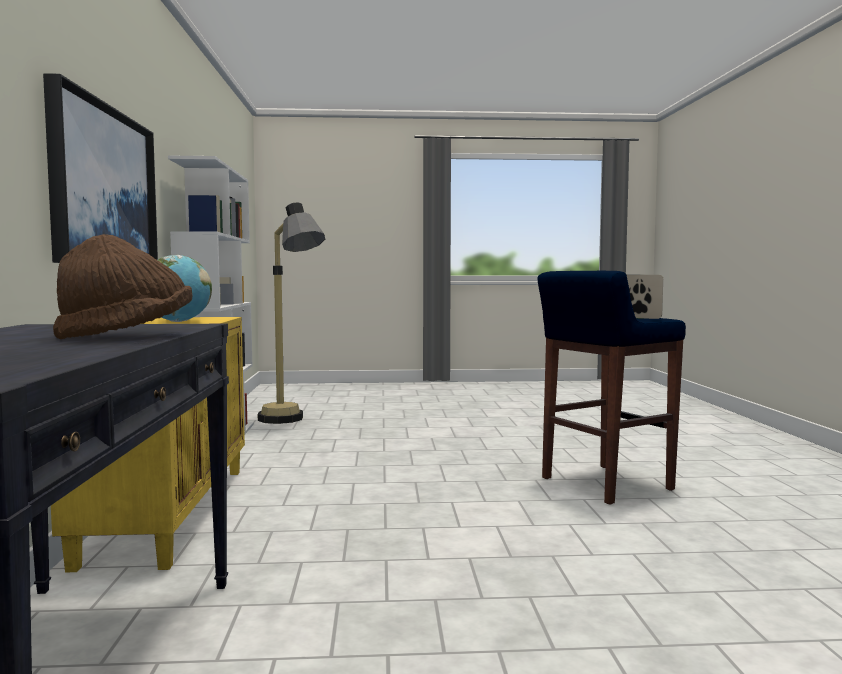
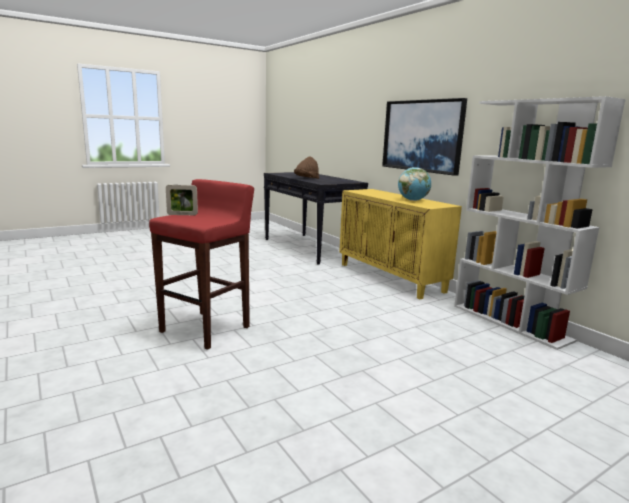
camera: 150 degrees right, 10 degrees up
floor lamp [258,202,325,424] -> none
blue stool [538,271,686,505] -> red stool [149,179,254,350]

